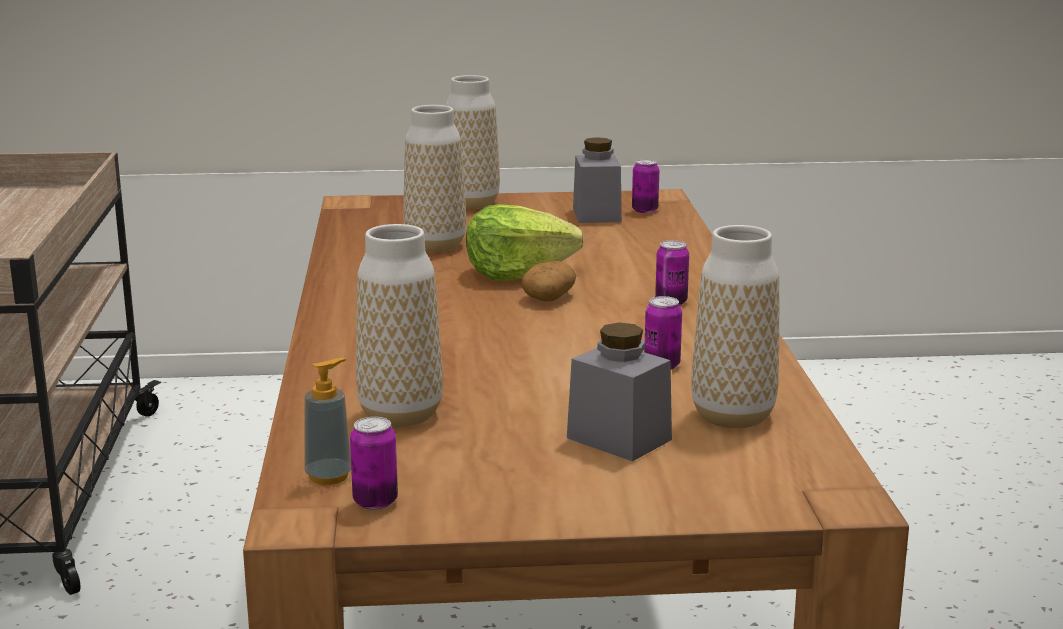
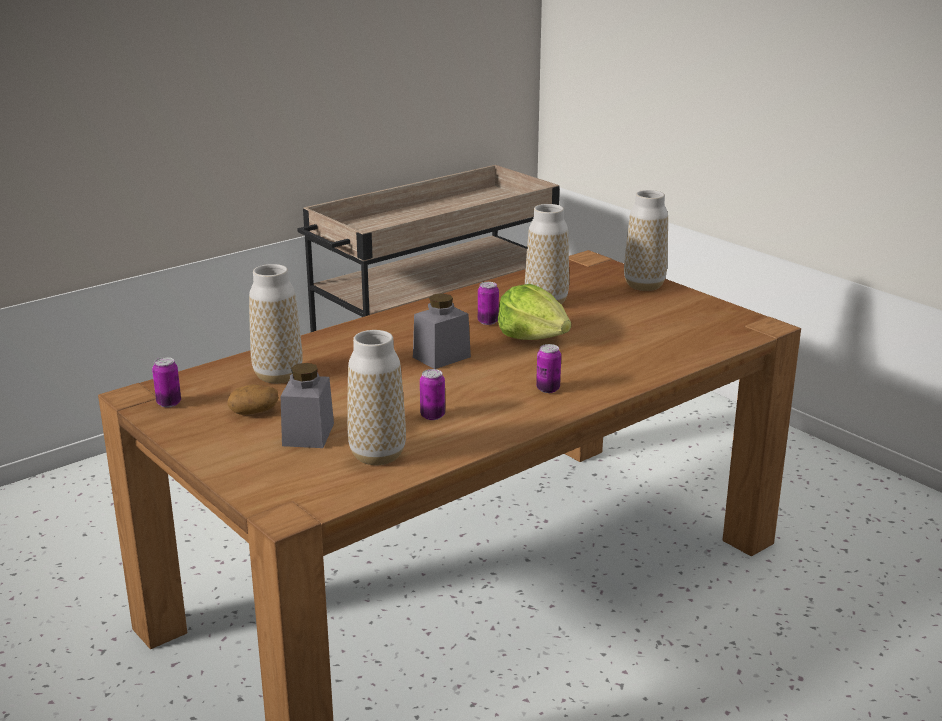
camera: 55 degrees right, 5 degrees up
soap dispenser [304,358,351,485] -> none
potato [522,261,576,301] -> potato moved to [227,384,279,415]
grey jar [573,137,622,223] -> grey jar moved to [413,293,471,369]
can [632,159,659,213] -> can moved to [478,282,499,325]

